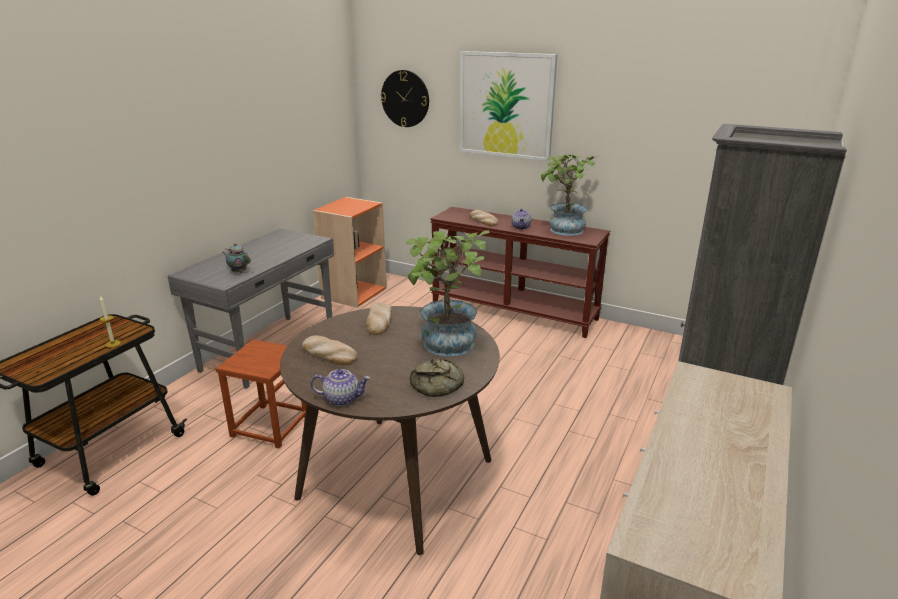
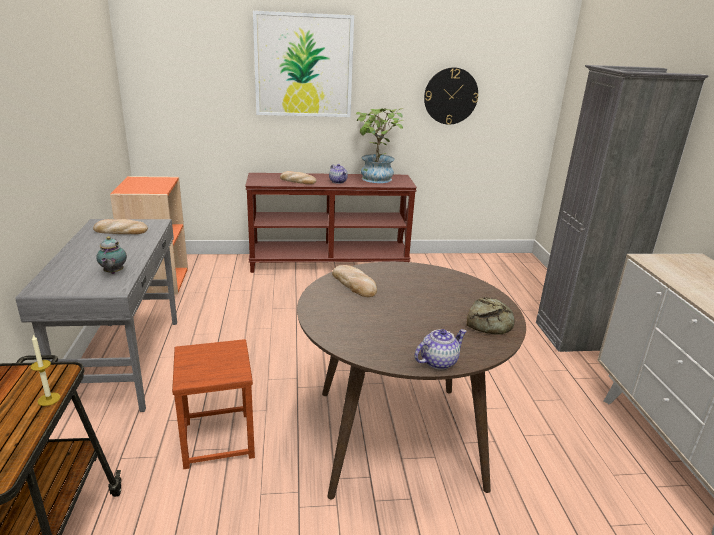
camera: 35 degrees left, 0 degrees up
teapot [223,243,251,273] -> teapot turned 90 degrees counterclockwise [96,236,127,274]
bread [302,335,358,365] -> bread moved to [93,219,148,234]
wall clock [380,70,429,127] -> wall clock moved to [424,67,478,125]
potted plant [406,230,489,356] -> none

